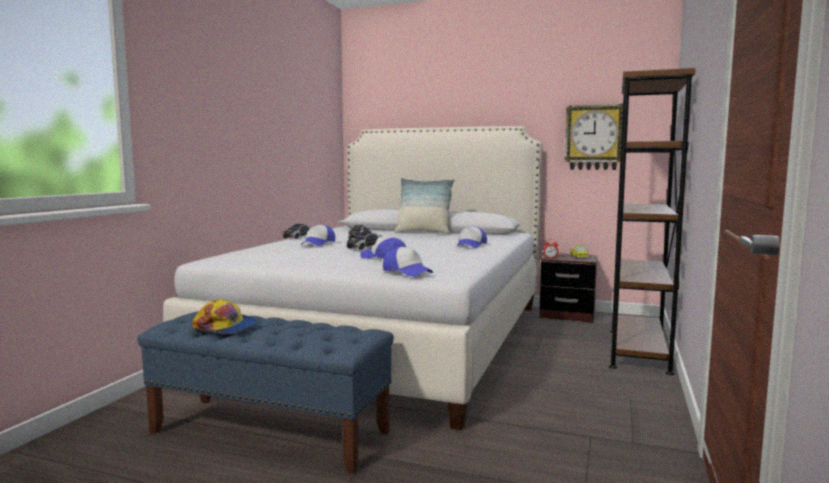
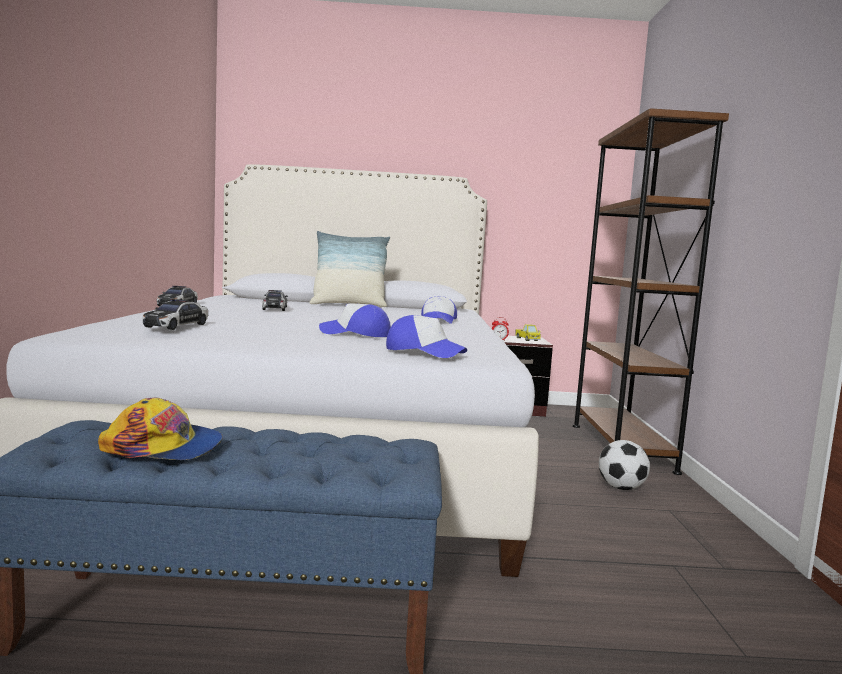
camera: 20 degrees left, 0 degrees up
cap [301,225,335,246] -> none
toy car [346,232,382,250] -> toy car moved to [142,299,208,330]
wall clock [564,104,623,170] -> none
none -> football [599,440,650,490]

